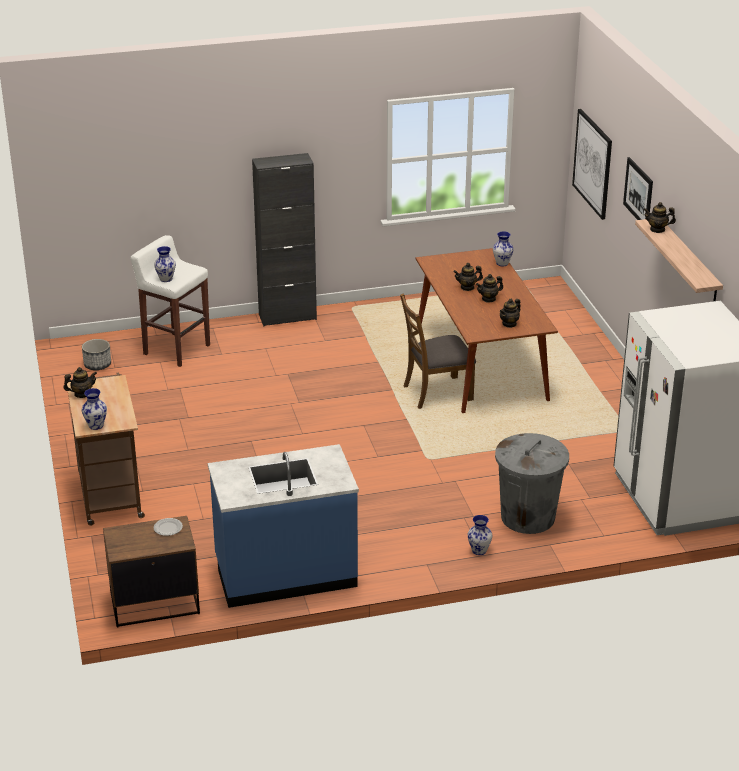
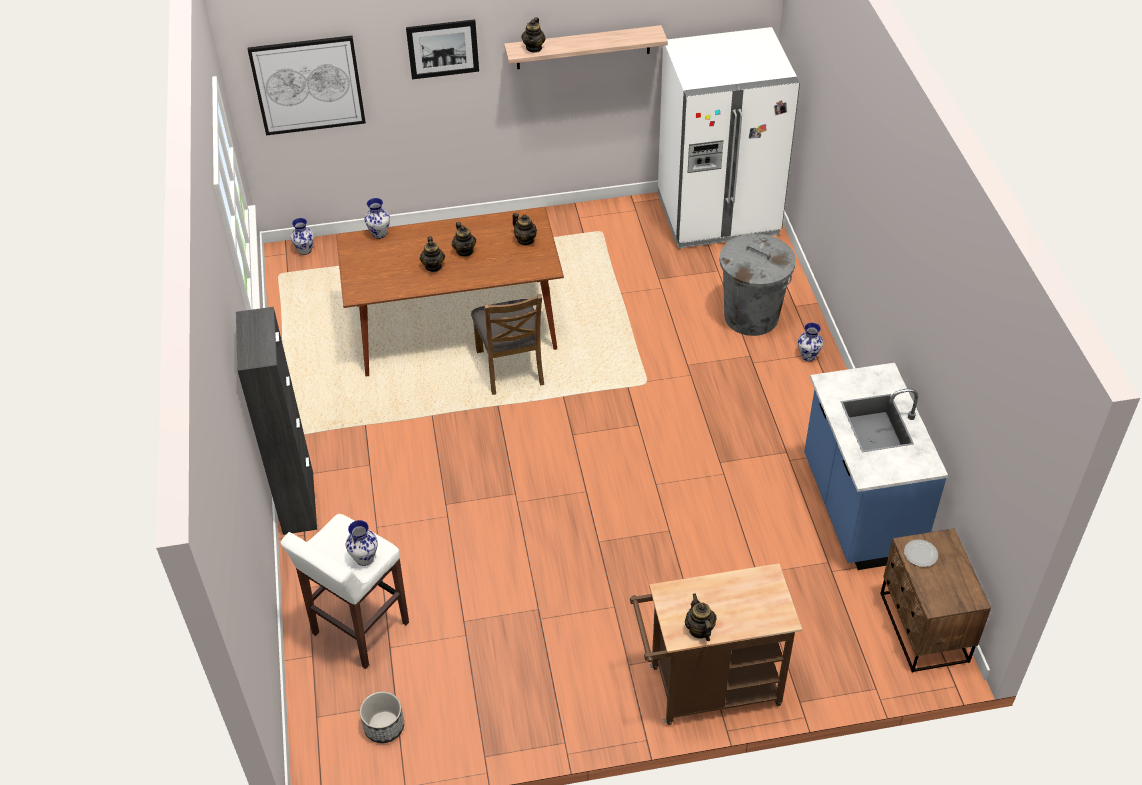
camera: 85 degrees left, 15 degrees up
vase [82,388,107,430] -> vase moved to [291,218,314,255]

